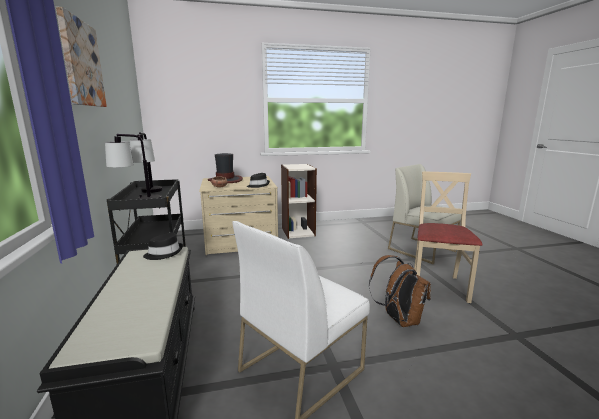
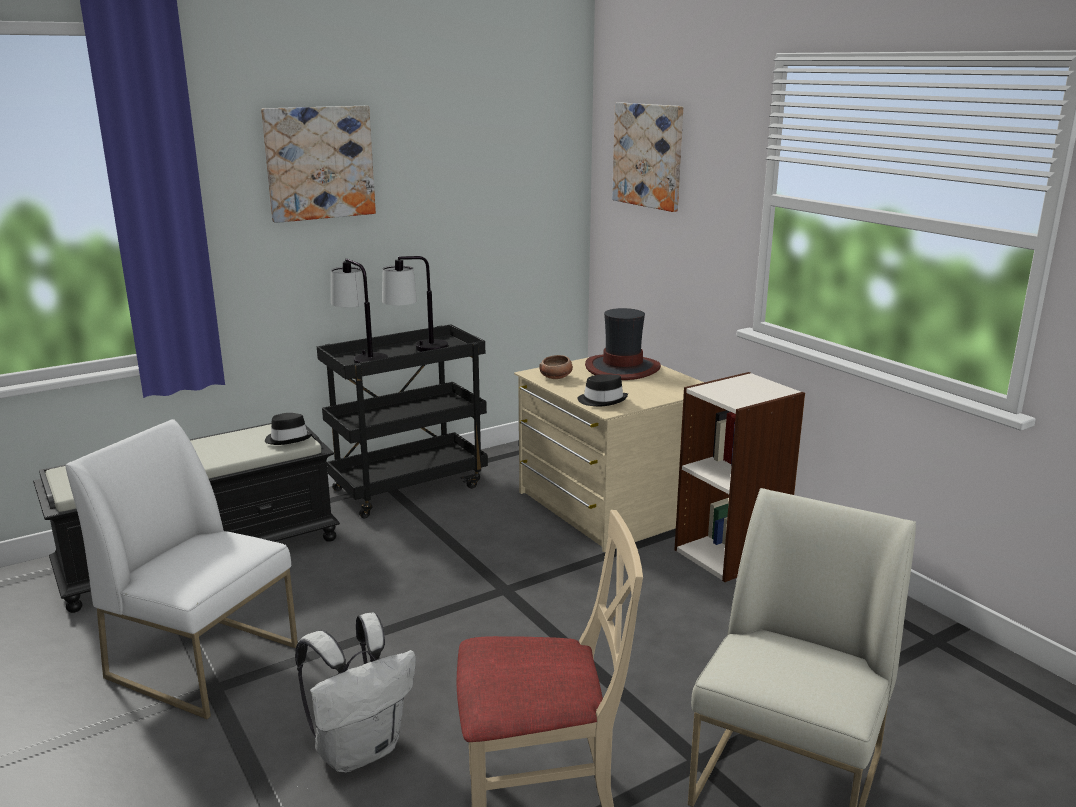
camera: 70 degrees right, 5 degrees up
brown backpack [369,255,431,327] -> white backpack [295,613,416,772]
none -> picture [612,102,683,212]

